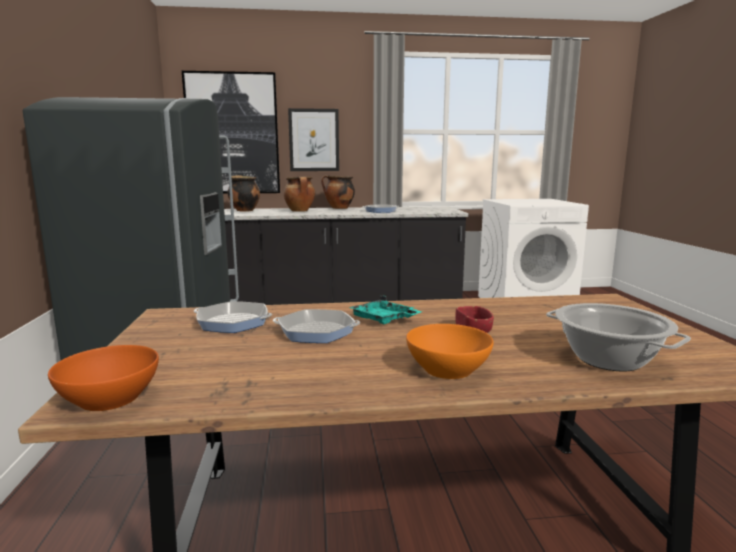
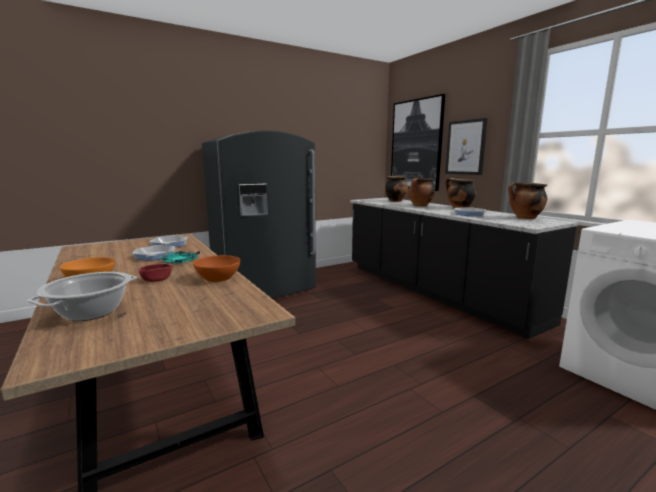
camera: 65 degrees right, 0 degrees up
orange bowl [48,345,159,411] -> orange bowl moved to [193,255,240,282]
none -> cooking pot [508,182,547,219]

